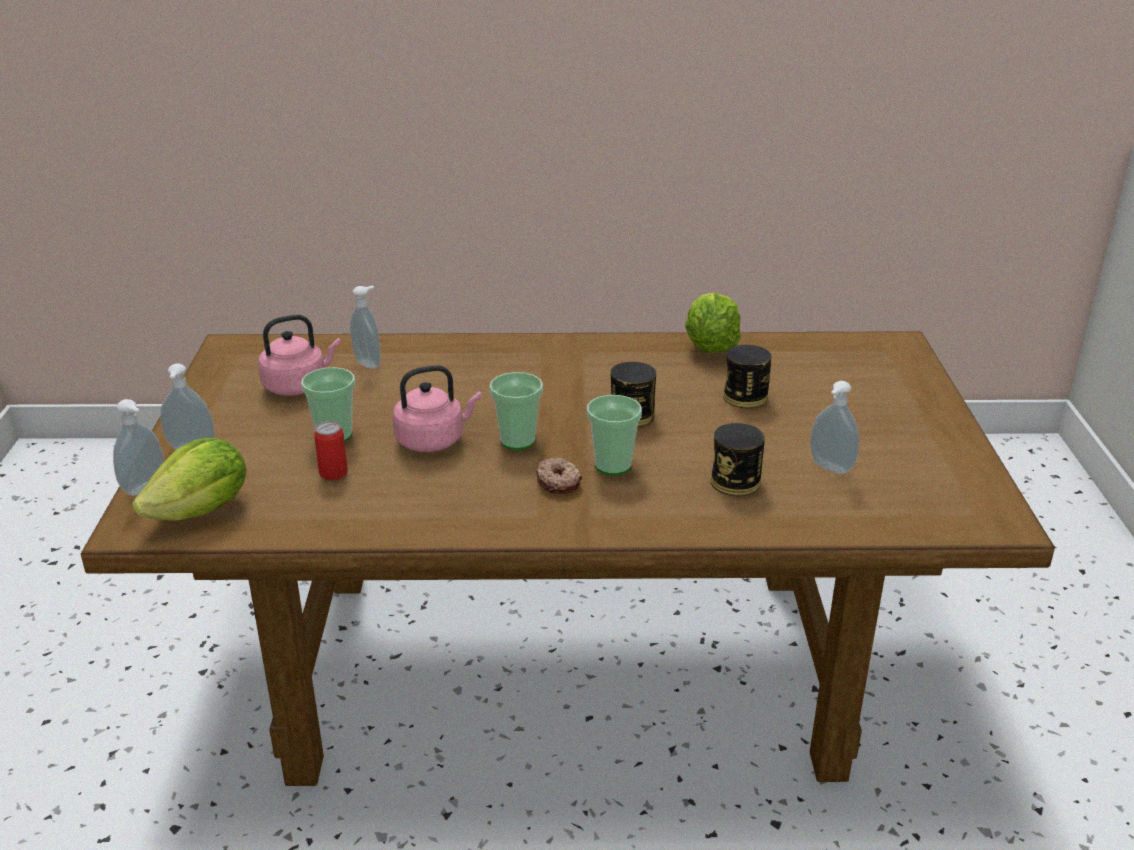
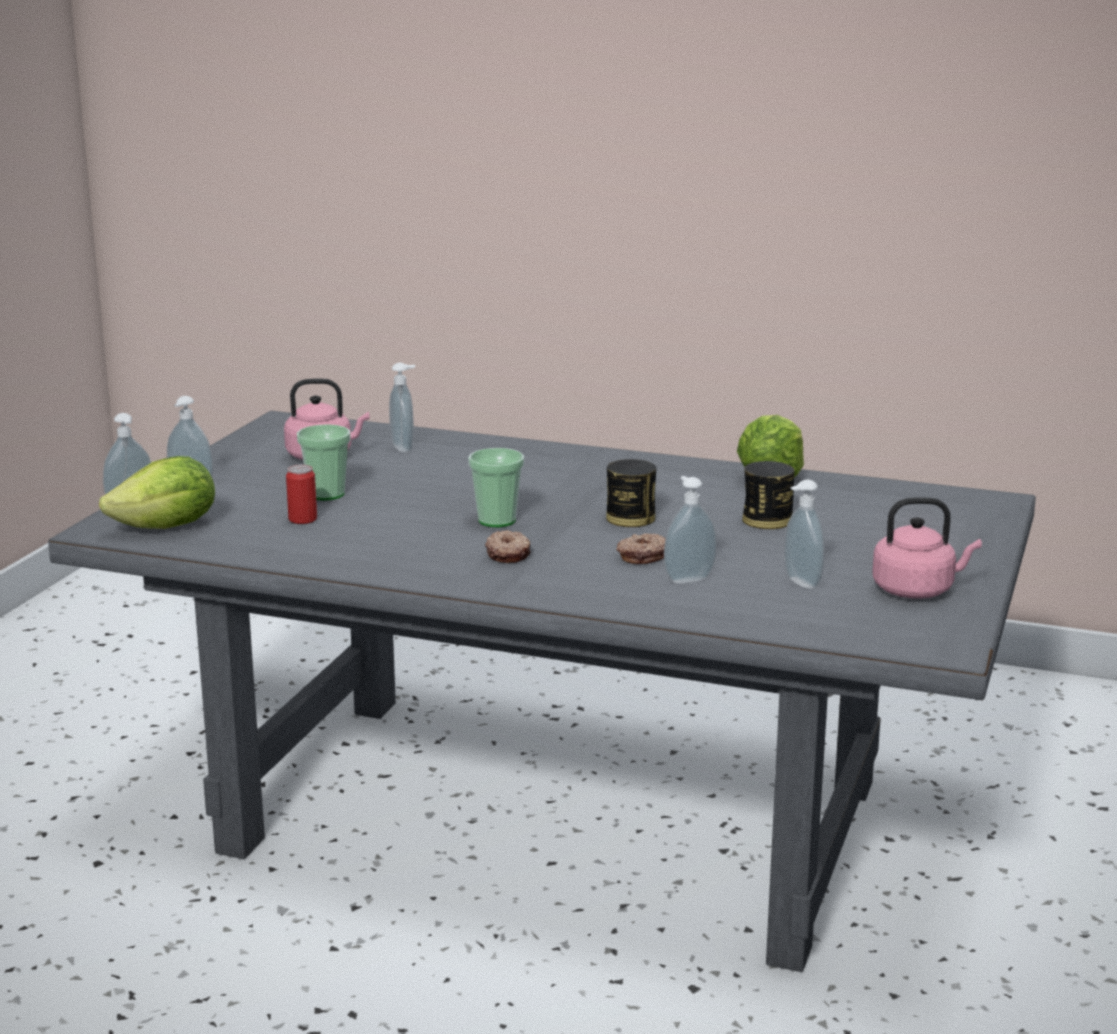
camera: 20 degrees right, 10 degrees down
brown dining table [81,331,1055,786] -> grey dining table [48,411,1036,972]
pink kettle [392,365,482,452] -> pink kettle moved to [872,497,982,599]
cup [587,395,642,475] -> none
can [711,423,765,496] -> soap dispenser [664,476,717,584]
none -> donut [616,533,666,564]

